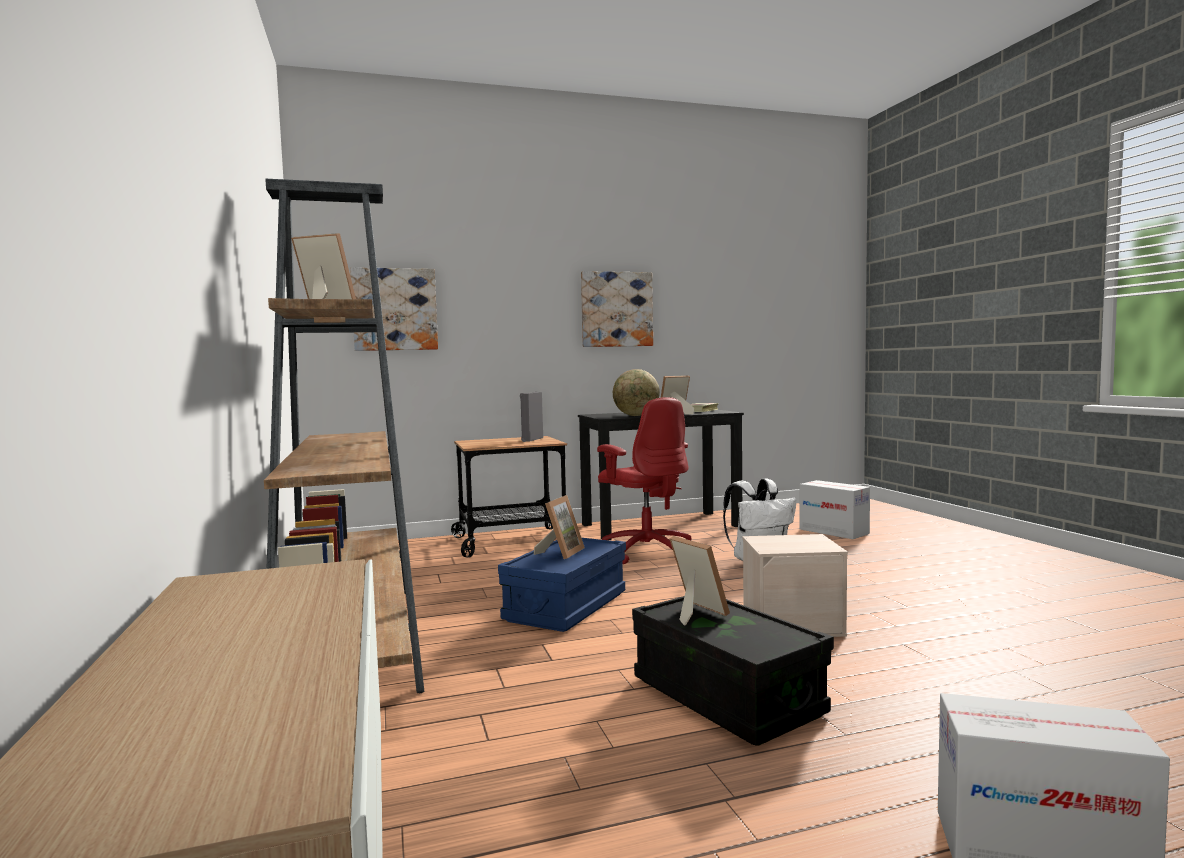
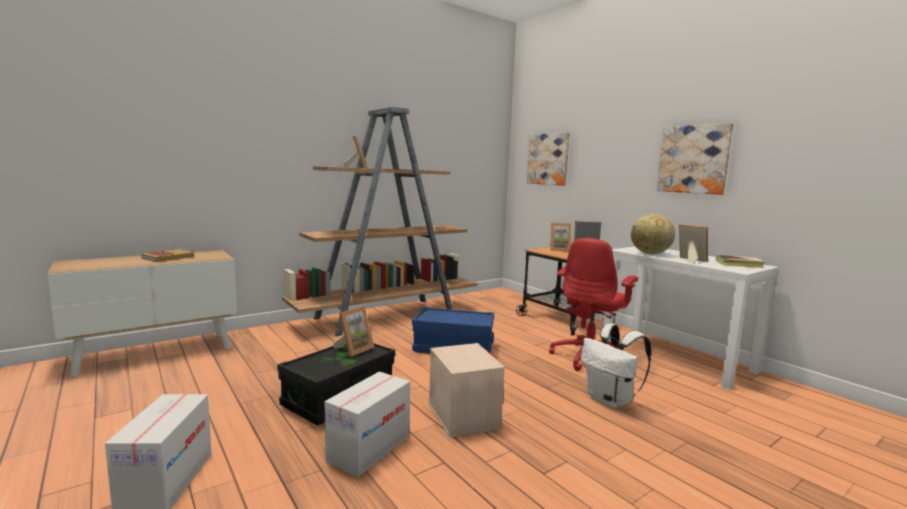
camera: 70 degrees right, 5 degrees up
picture frame [534,495,585,559] -> picture frame moved to [550,223,571,251]
black desk [578,410,744,540] -> white desk [601,247,779,390]
cardboard box [800,480,870,539] -> cardboard box moved to [325,371,410,477]
none -> book [141,249,194,262]

